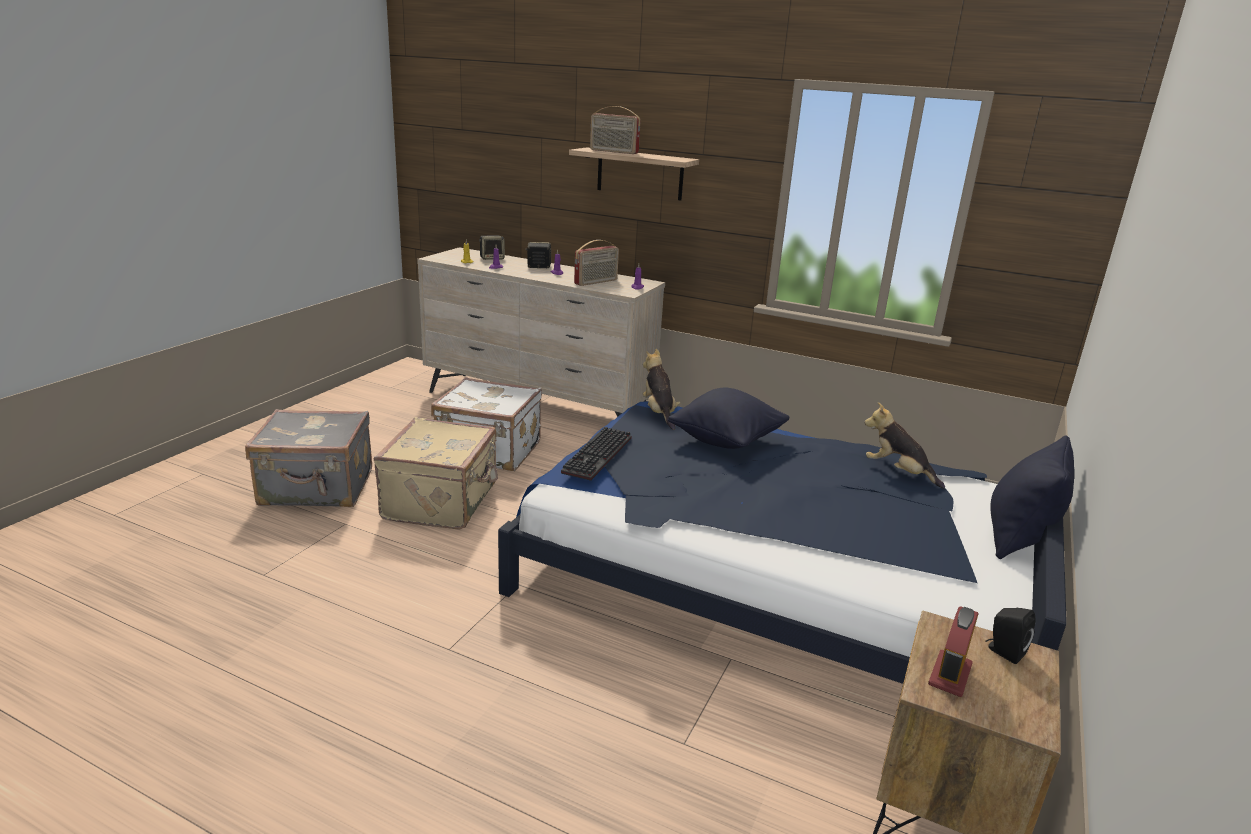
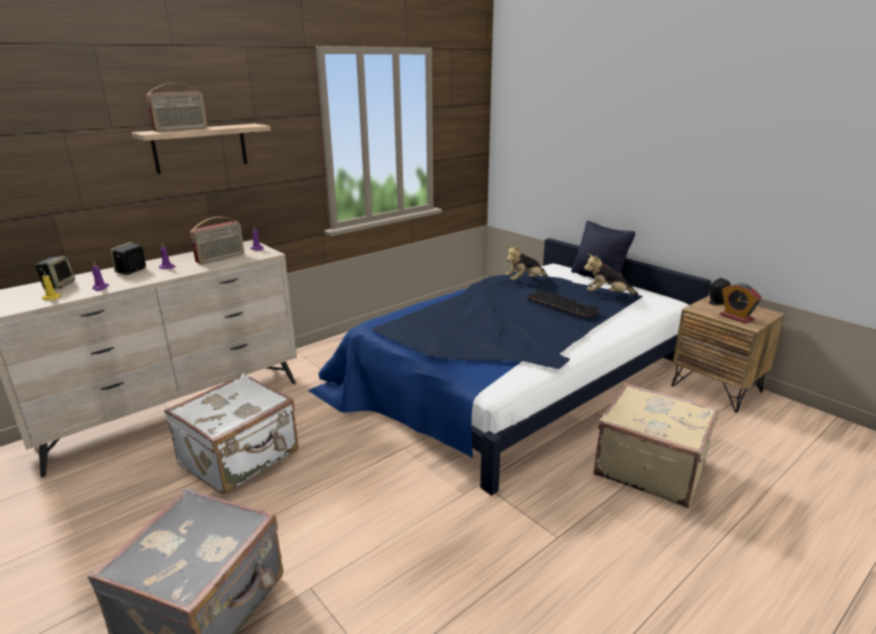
camera: 65 degrees left, 0 degrees up
beige suitcase [374,417,498,530] -> beige suitcase moved to [593,383,719,508]
keyboard [561,427,631,481] -> keyboard moved to [527,289,599,319]
radio [574,240,619,286] -> radio turned 60 degrees clockwise [190,217,244,265]
plush toy [643,349,681,430] -> plush toy moved to [584,253,639,296]
black pillow [668,388,790,449] -> none

